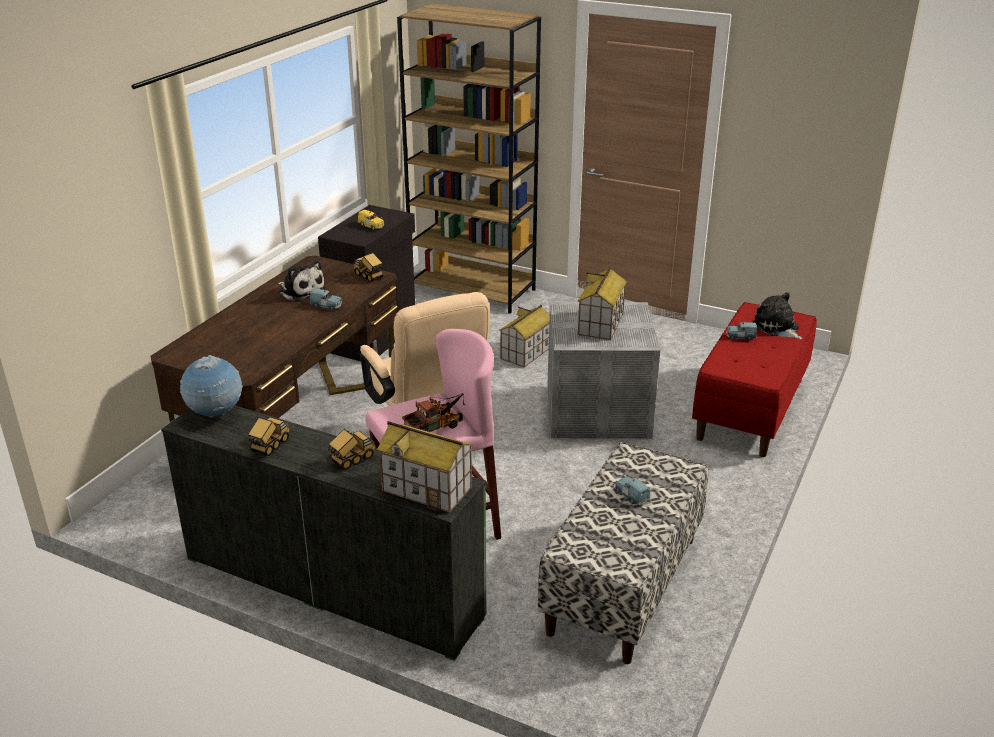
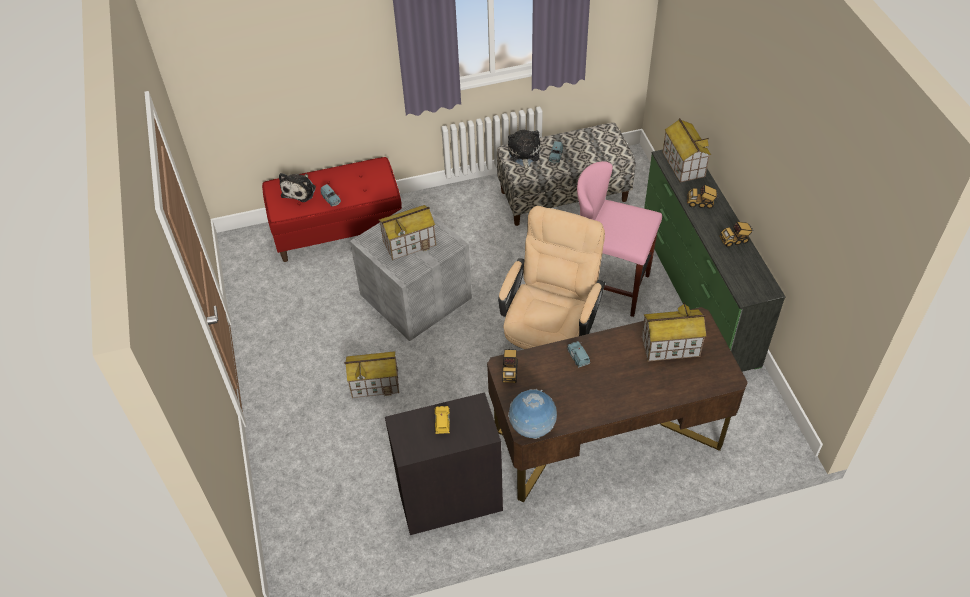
camera: 130 degrees left, 20 degrees up
globe [180,355,243,418] -> globe moved to [508,389,557,439]
plush toy [278,260,326,301] -> plush toy moved to [508,130,540,170]
brown bookcase [397,3,541,314] -> none
toy truck [402,393,465,432] -> none
none -> toy house [641,302,706,362]

